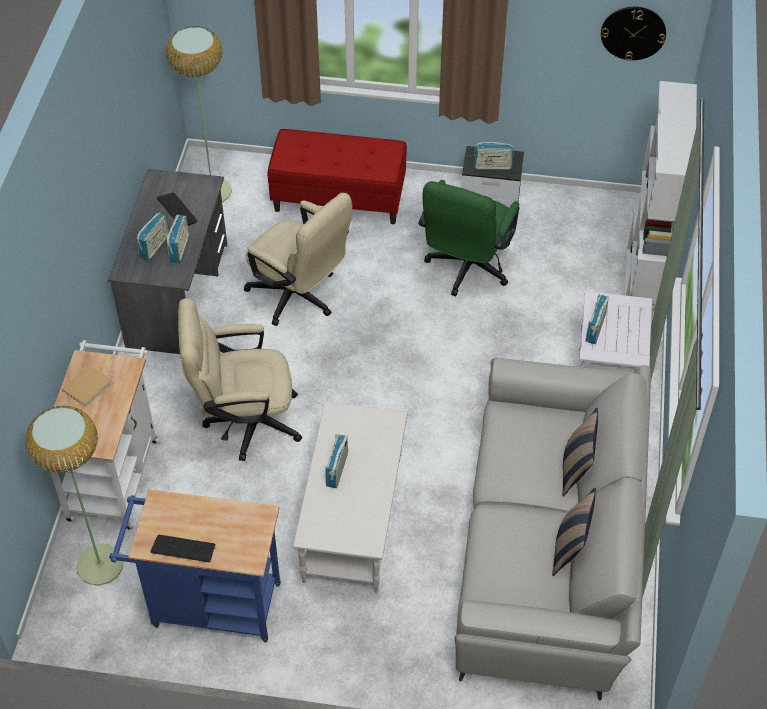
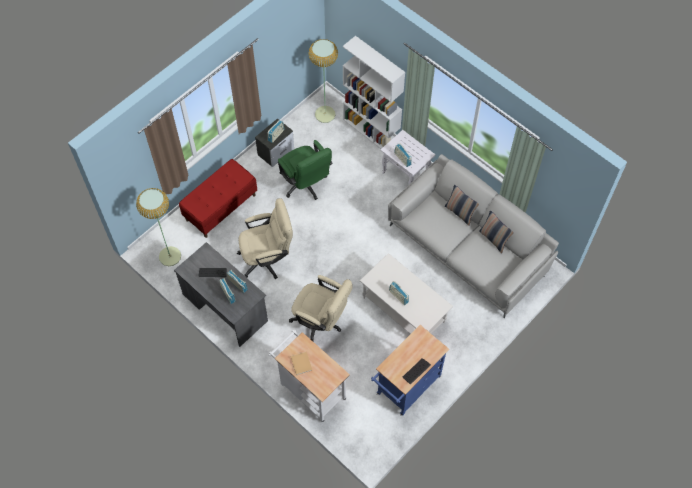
camera: 55 degrees left, 10 degrees up
floor lamp [25,405,123,586] -> floor lamp moved to [309,39,338,123]
beige office chair [178,298,302,461] -> beige office chair turned 90 degrees counterclockwise [289,275,353,341]
wall clock [601,7,666,61] -> none

